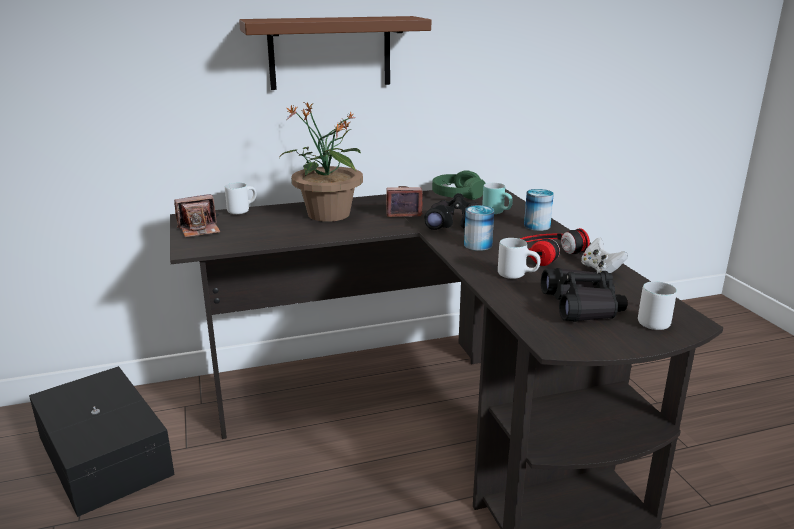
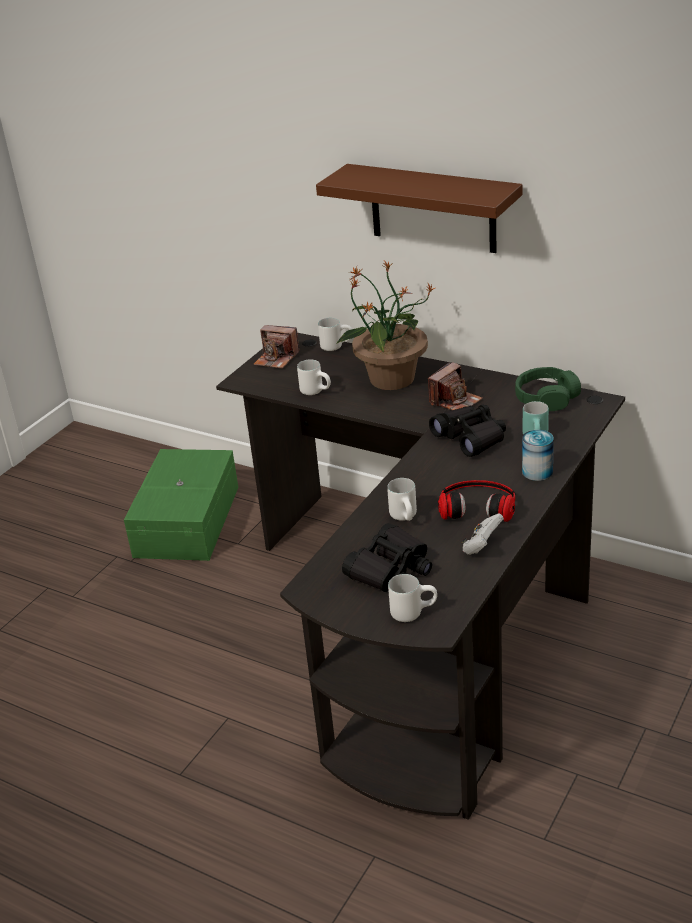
camera: 50 degrees right, 10 degrees up
black storage box [29,366,175,517] -> green storage box [124,449,238,561]
camera [386,186,423,217] -> camera turned 90 degrees clockwise [428,362,483,410]
can [464,205,494,251] -> none
none -> white mug [297,359,331,395]

